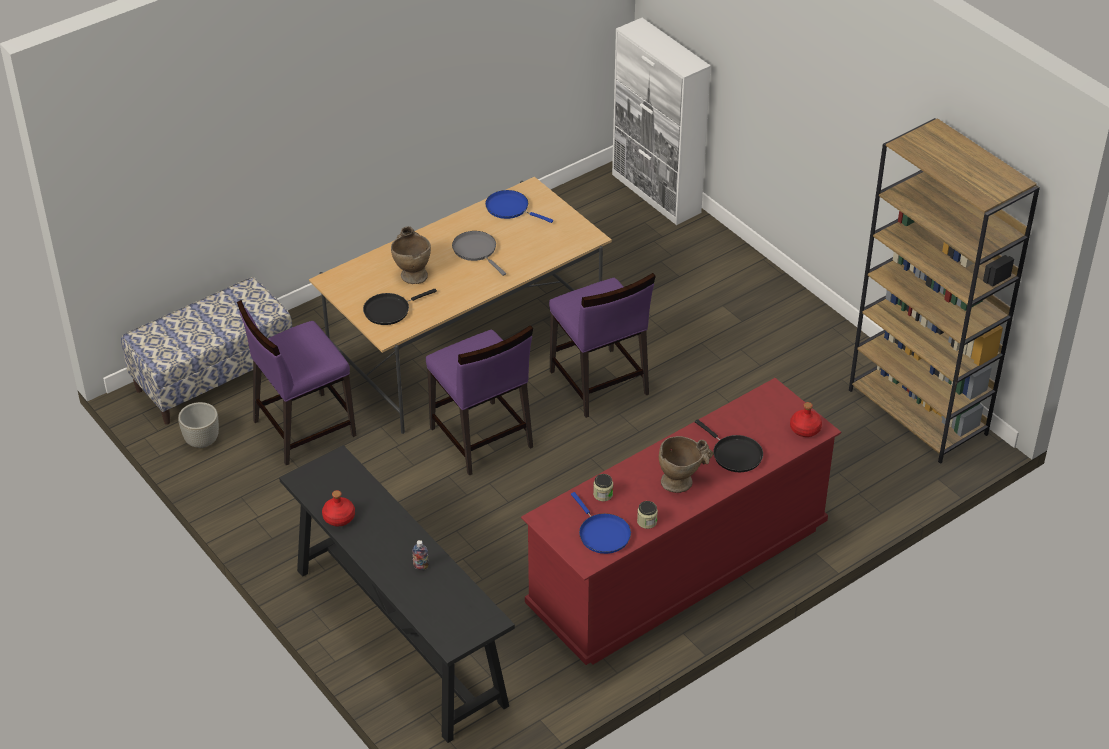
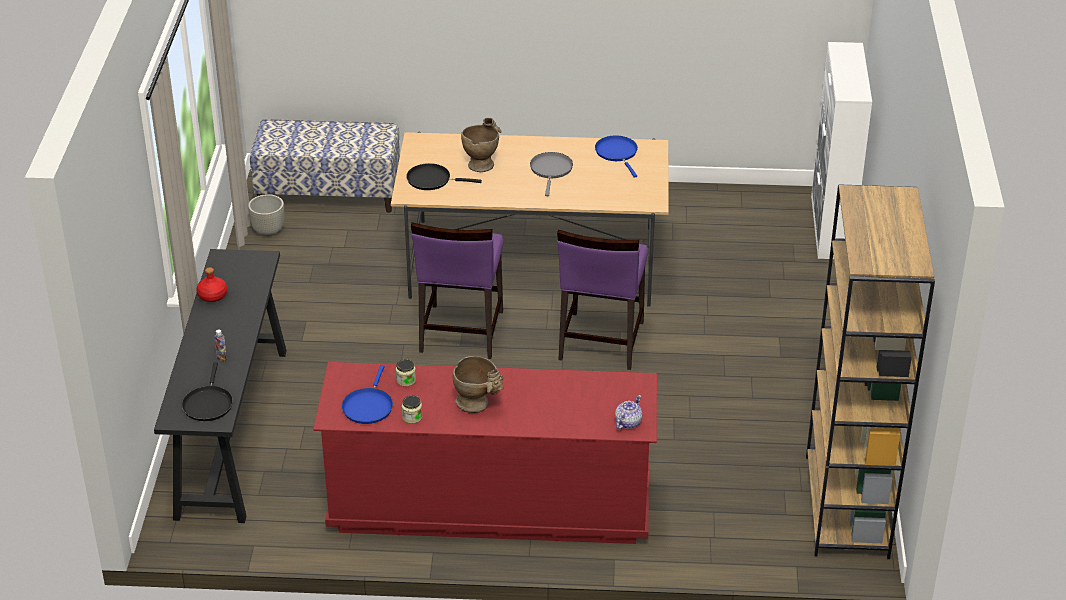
camera: 40 degrees right, 5 degrees down
purple chair [237,300,356,465] -> none
black frying pan [695,419,763,472] -> black frying pan moved to [182,362,233,421]
red bottle [790,402,822,437] -> teapot [615,395,643,429]

